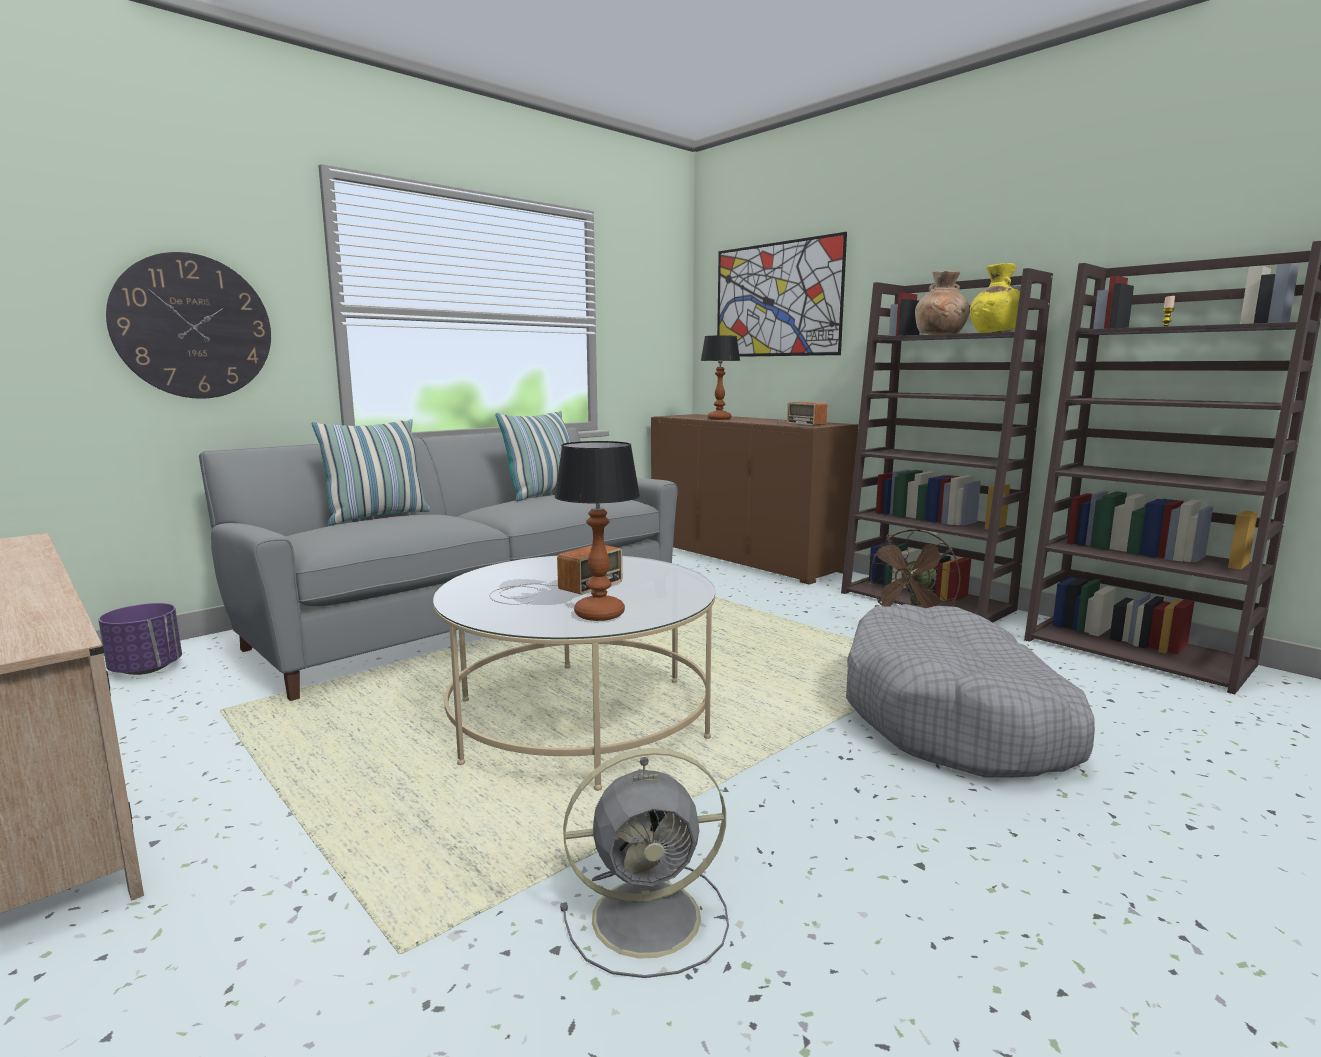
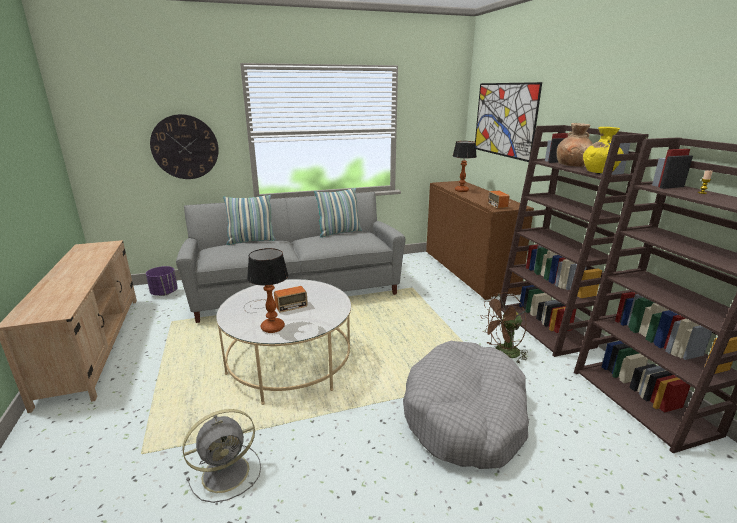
camera: 25 degrees right, 10 degrees up
grey fan [560,748,729,978] -> grey fan turned 45 degrees counterclockwise [182,409,261,503]

